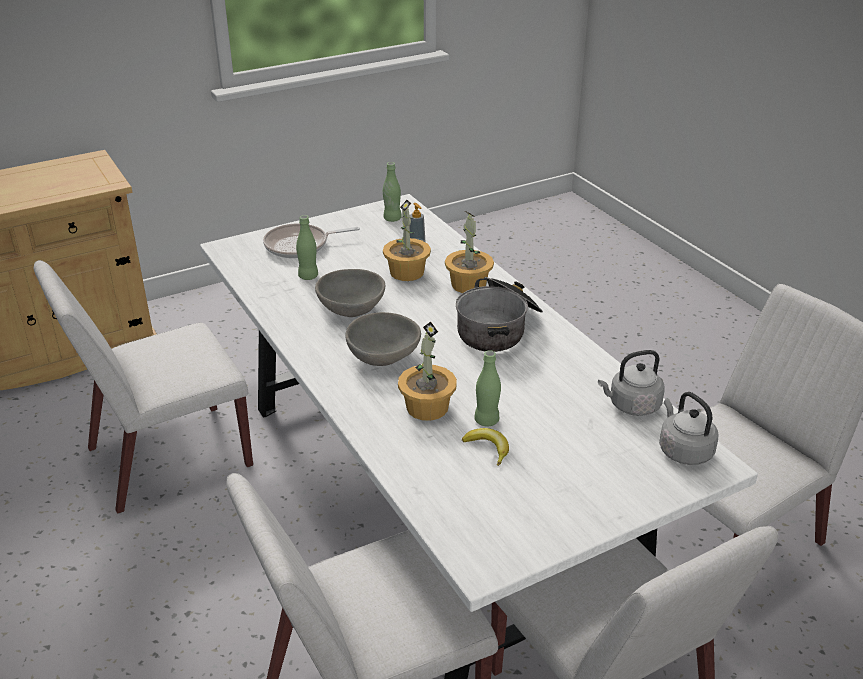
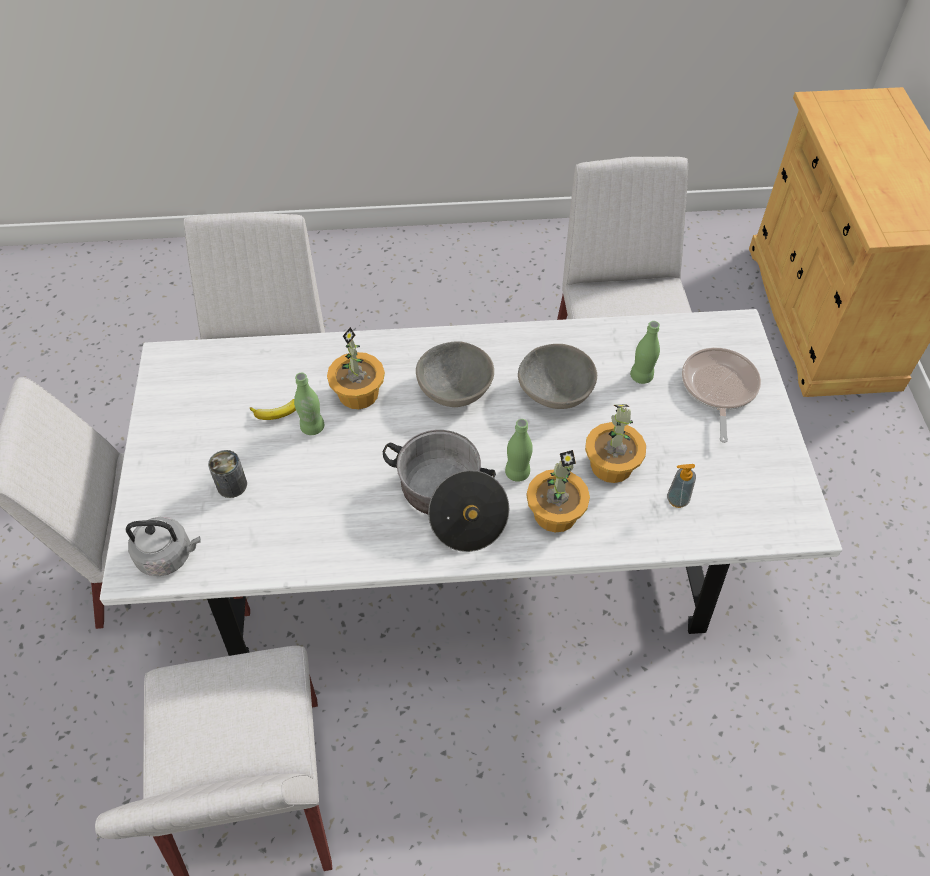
camera: 115 degrees right, 20 degrees up
green bottle [383,162,402,222] -> green bottle moved to [505,419,533,482]
grey kettle [598,350,665,416] -> none
none -> can [208,450,247,498]

